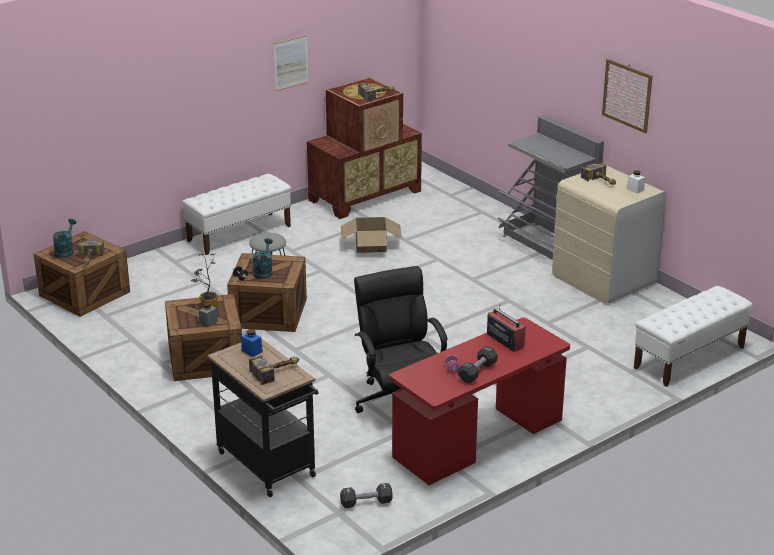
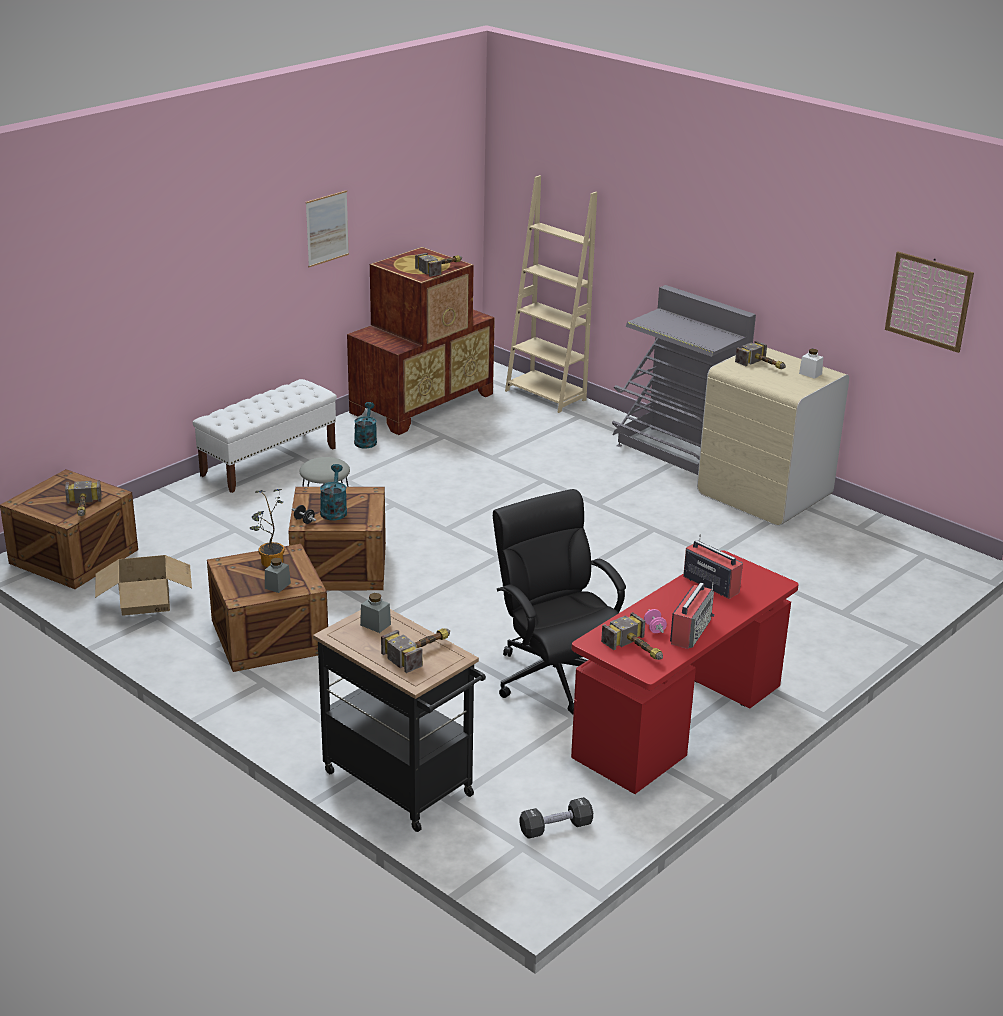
camera: 10 degrees left, 0 degrees up
turquoise watering can [53,219,77,258] -> turquoise watering can moved to [354,402,377,449]
blue jar [242,329,263,357] -> grey jar [360,593,391,633]
cardboard box [341,217,402,253] -> cardboard box moved to [95,555,192,616]
black dumbbell [458,346,498,383] -> radio [670,582,715,649]
picture [602,59,652,133] -> picture moved to [885,251,974,353]
white bench [634,286,753,387] -> none
none -> beige bookcase [505,175,597,413]
none -> hammer [601,612,663,660]

